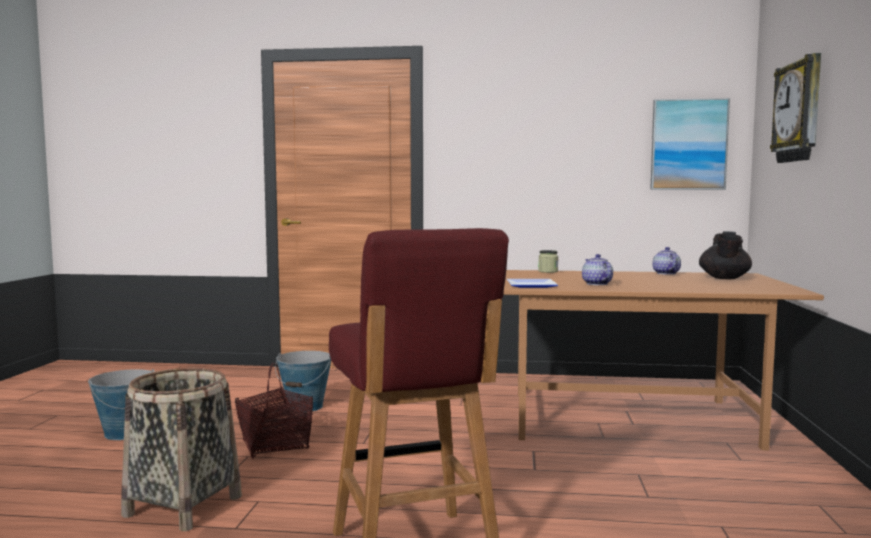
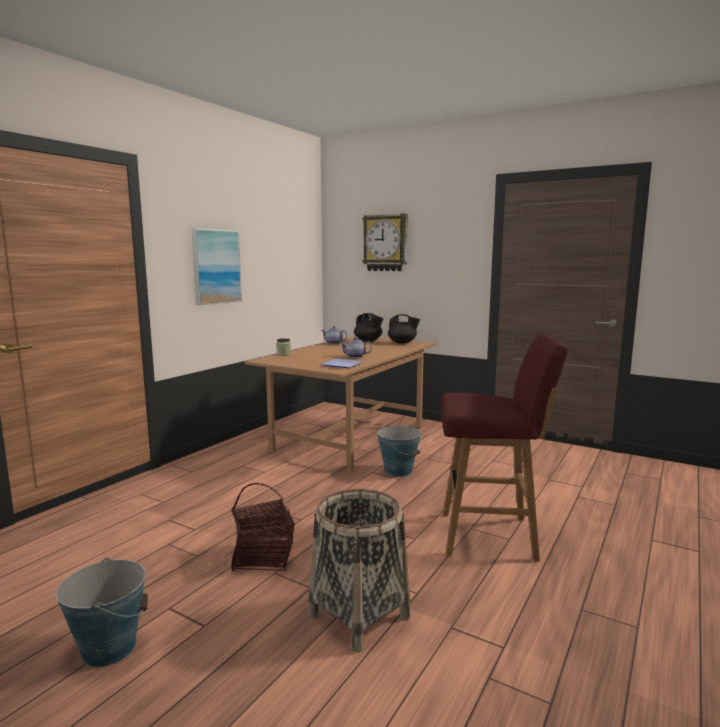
camera: 65 degrees left, 5 degrees up
bucket [275,351,331,411] -> bucket moved to [377,426,421,477]
picture [650,98,730,190] -> picture moved to [191,228,242,305]
none -> black teapot [388,314,420,344]

